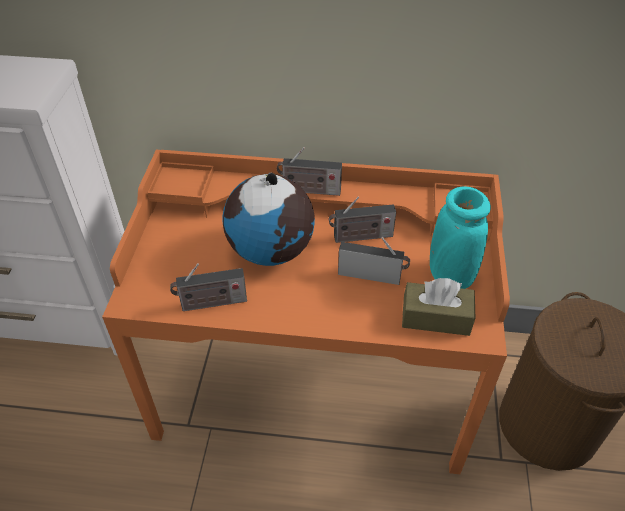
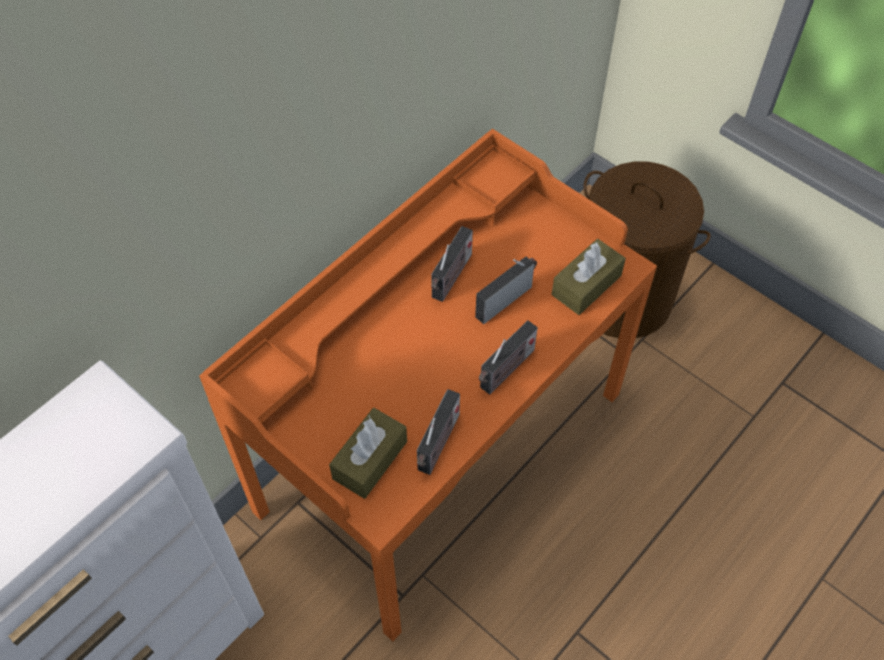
camera: 55 degrees left, 10 degrees up
globe [222,173,315,266] -> none
radio [277,147,342,196] -> radio moved to [479,320,538,394]
turquoise vase [430,187,491,289] -> none
none -> brown tissue box [329,408,407,499]

